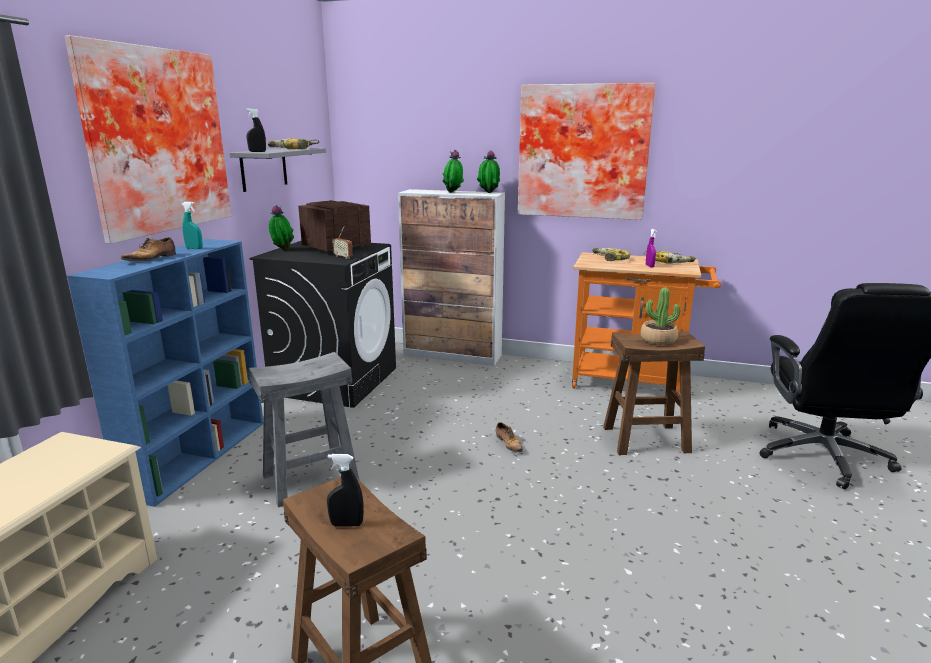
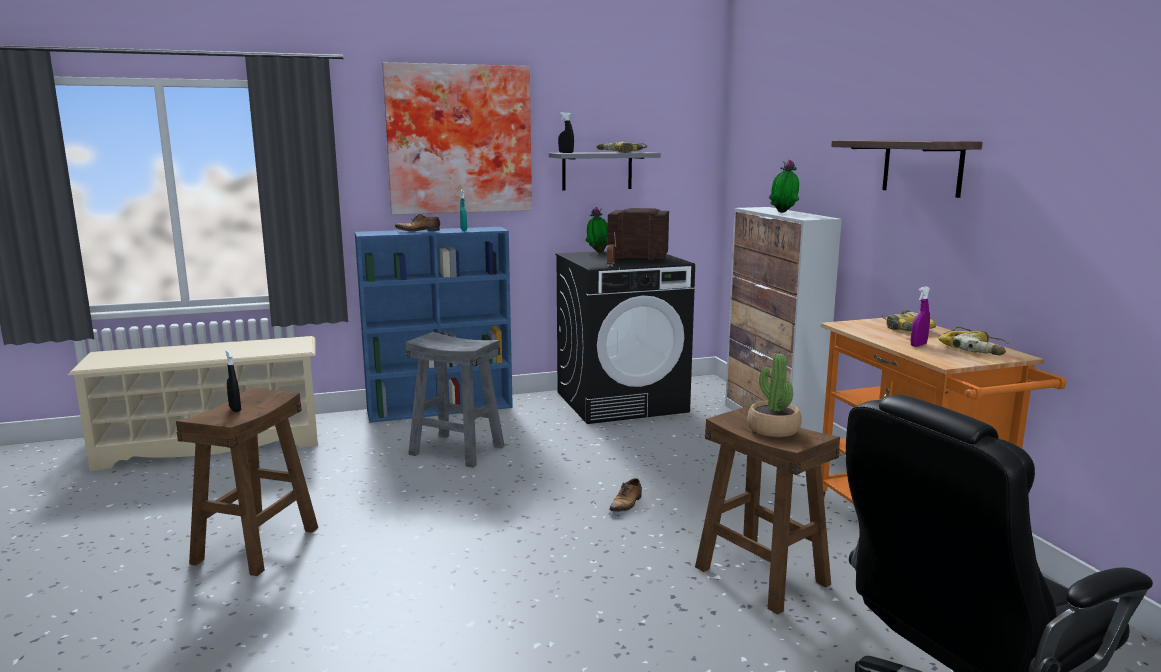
camera: 55 degrees right, 5 degrees down
potted plant [477,150,500,193] -> none
picture [518,83,655,220] -> shelf [831,140,983,198]

